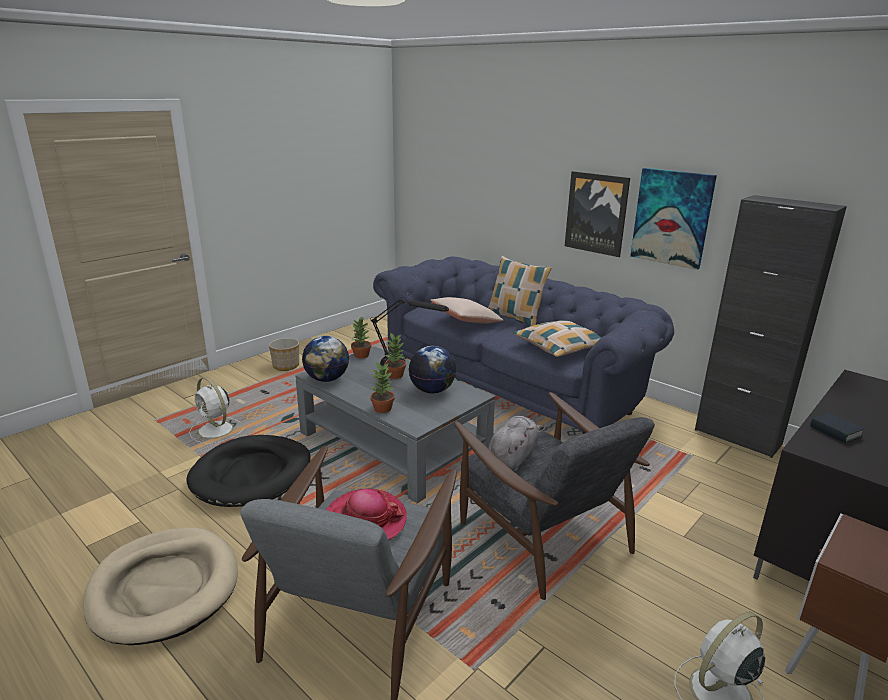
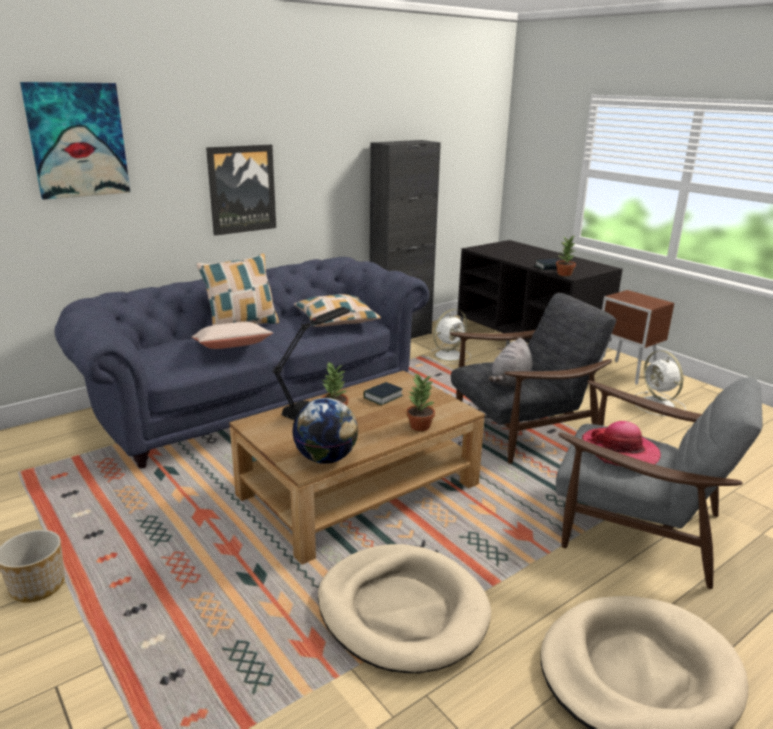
camera: 80 degrees left, 0 degrees up
black dog bed [186,435,311,507] -> beige dog bed [318,544,491,673]
white fan [189,377,243,444] -> white fan moved to [427,309,471,364]
grey coffee table [295,346,495,503] -> brown coffee table [229,371,485,565]
potted plant [351,316,371,359] -> potted plant moved to [556,236,577,276]
globe [409,346,457,393] -> book [364,382,403,405]
grey plush toy [488,416,544,471] -> grey plush toy turned 105 degrees counterclockwise [488,338,532,387]
picture [630,168,717,270] -> picture moved to [20,82,130,200]

